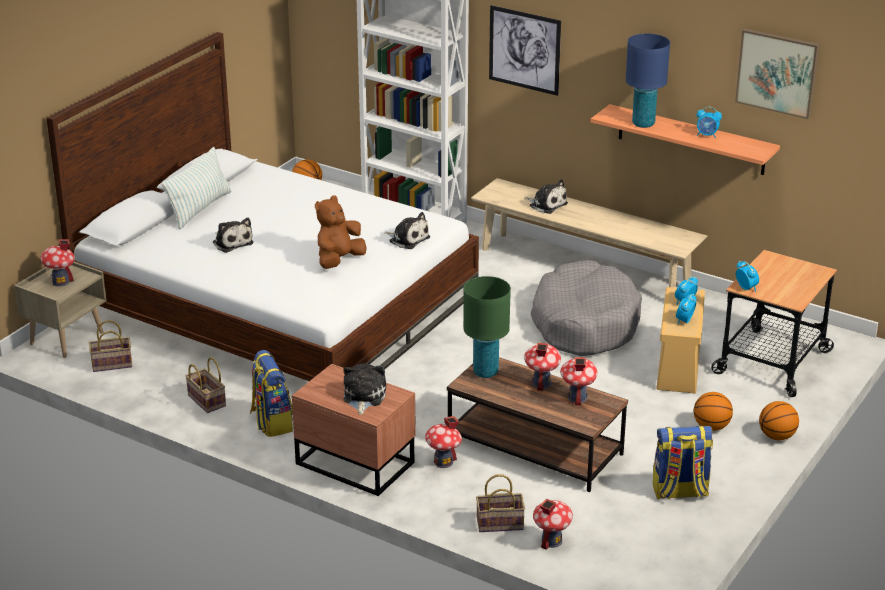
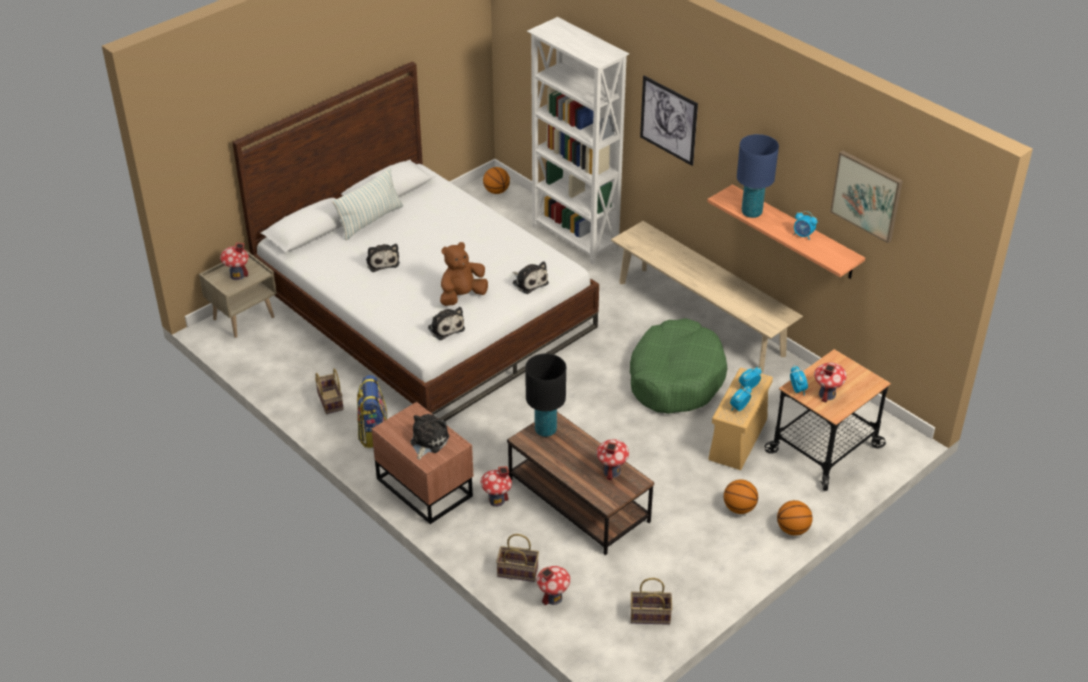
camera: 15 degrees right, 10 degrees up
basket [89,320,132,372] -> basket moved to [631,578,672,625]
green table lamp [464,276,511,378] -> black table lamp [525,353,566,437]
toy house [524,343,561,391] -> toy house moved to [814,362,847,402]
plush toy [525,180,568,214] -> plush toy moved to [428,307,465,340]
grey dog bed [530,260,642,356] -> green dog bed [630,318,728,414]
backpack [653,425,713,499] -> none

